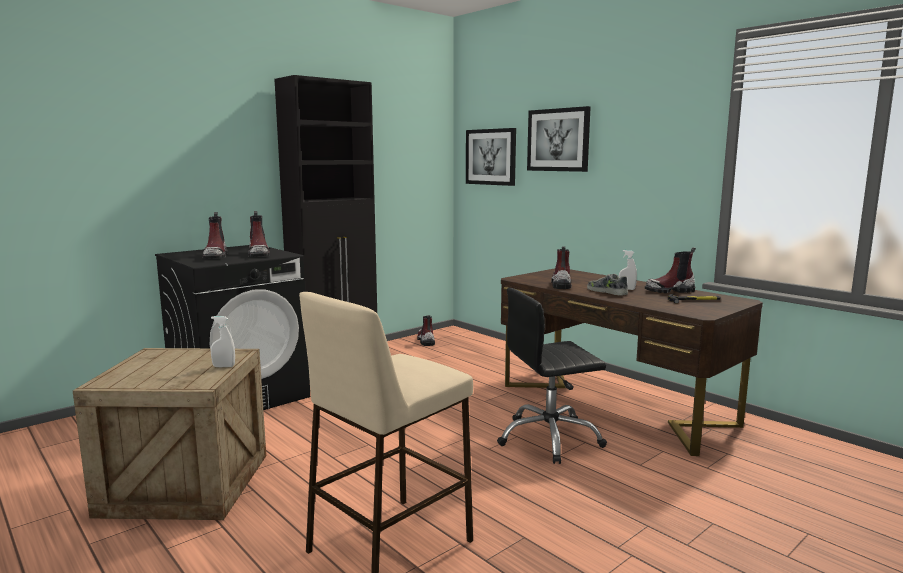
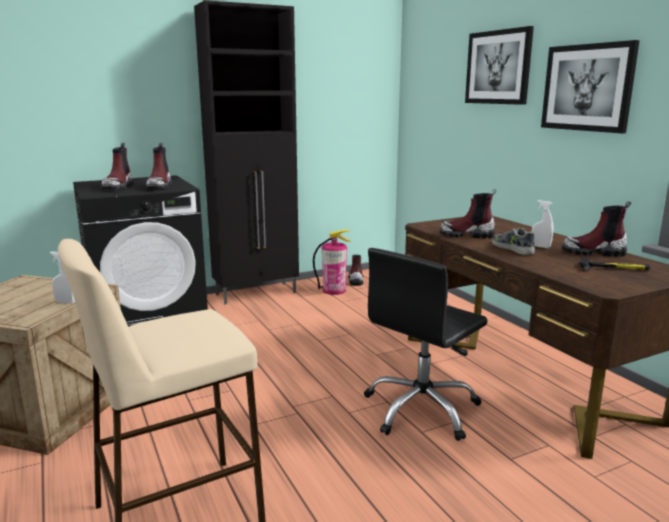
camera: 15 degrees right, 5 degrees up
picture [466,128,516,186] -> picture moved to [541,40,640,133]
black office chair [497,287,607,464] -> black office chair turned 45 degrees counterclockwise [364,248,488,441]
boot [551,246,572,289] -> boot turned 105 degrees counterclockwise [440,189,496,239]
none -> fire extinguisher [313,230,351,295]

